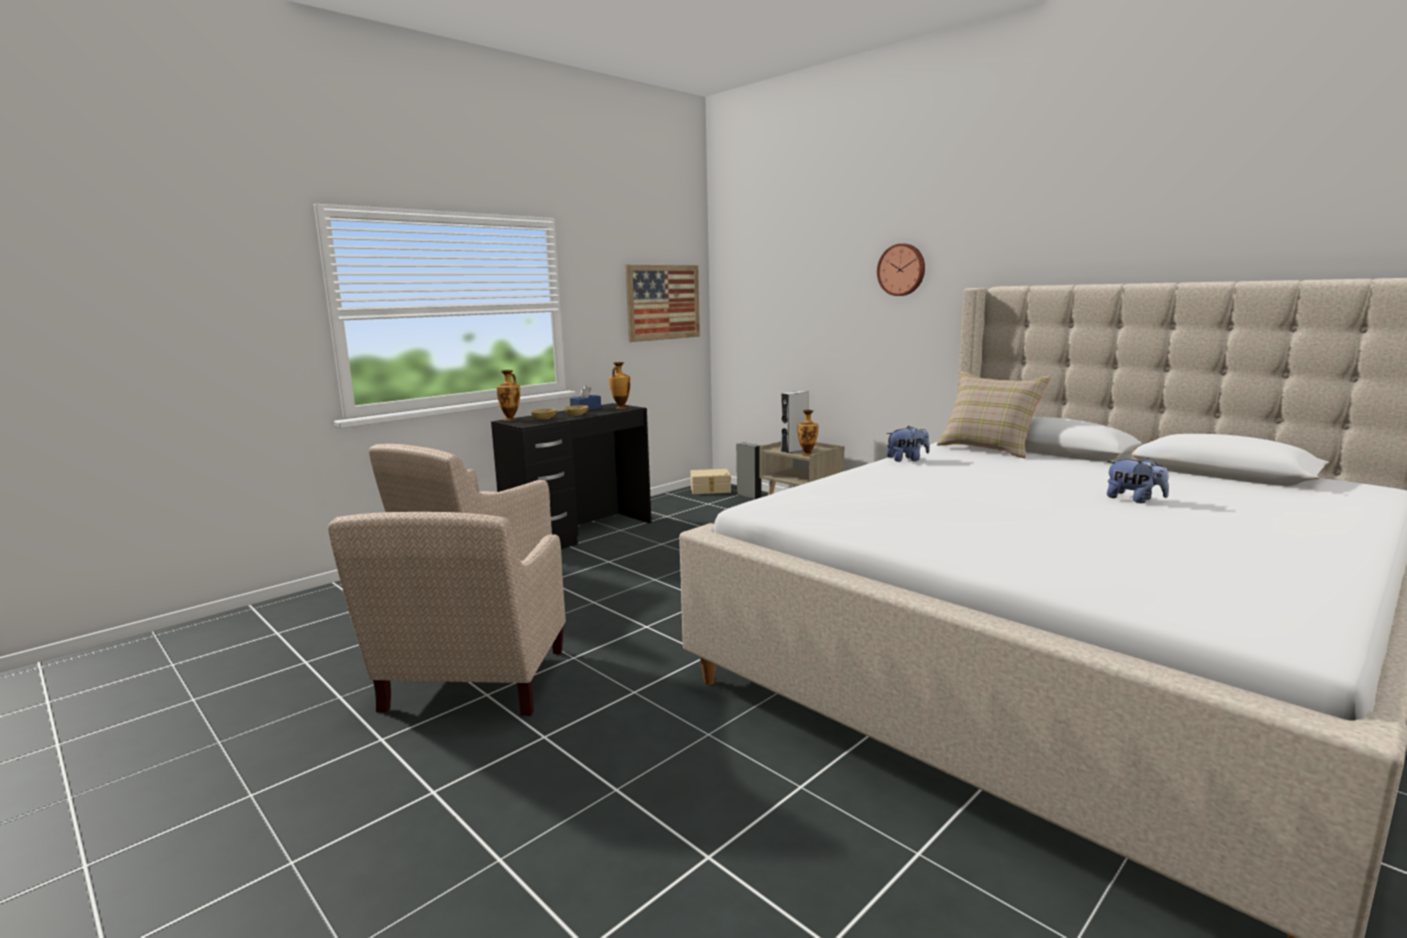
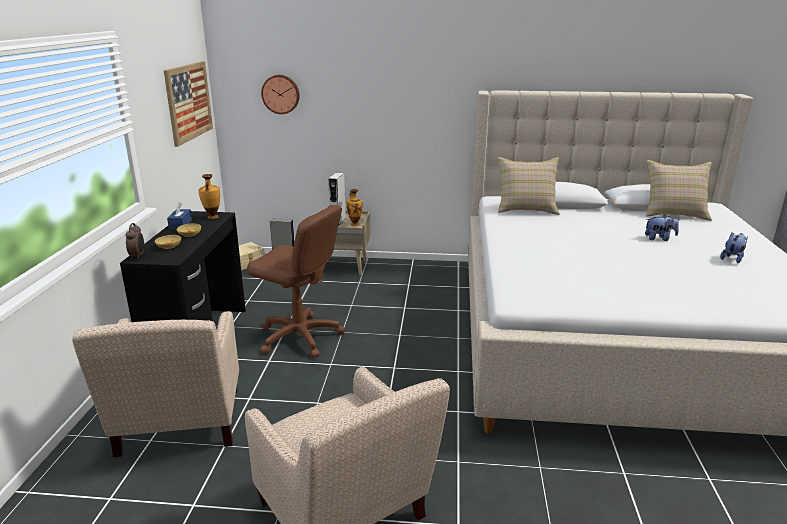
camera: 40 degrees left, 10 degrees up
vase [496,370,520,421] -> alarm clock [126,223,144,259]
wall clock [877,243,925,296] -> wall clock moved to [261,75,300,114]
plush toy [886,426,930,462] -> plush toy moved to [720,233,748,264]
none -> brown office chair [247,205,345,358]
none -> beige pillow [646,160,712,221]

